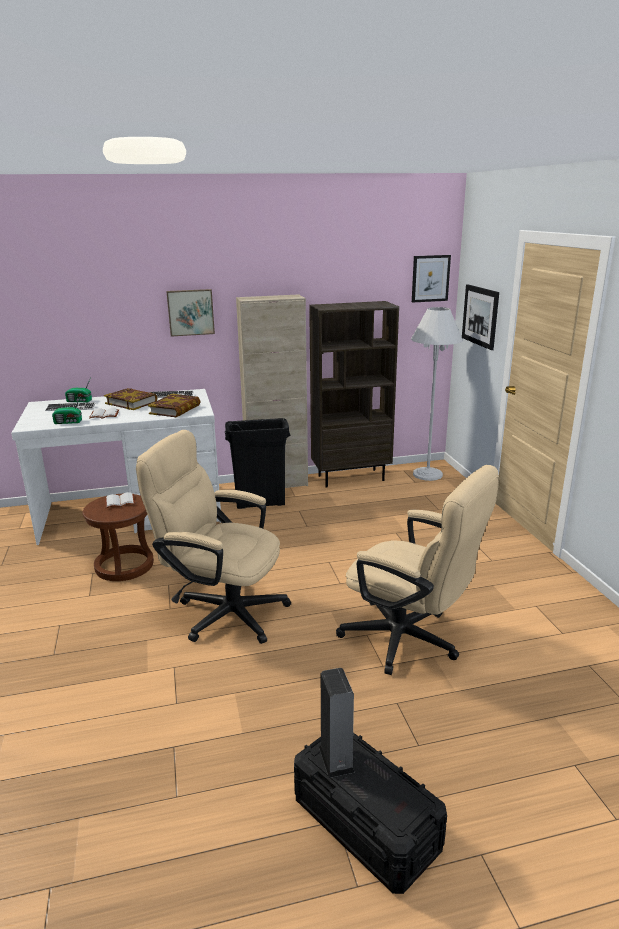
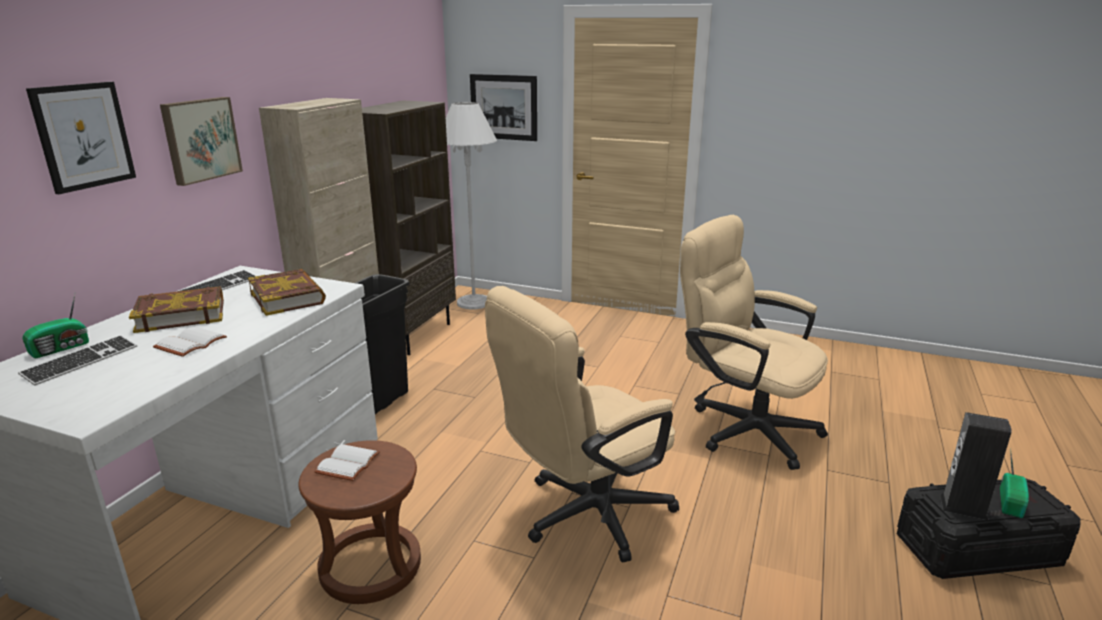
camera: 55 degrees left, 0 degrees up
radio [52,395,82,424] -> radio moved to [1000,449,1029,518]
beige office chair [336,465,499,675] -> beige office chair turned 120 degrees counterclockwise [680,215,828,470]
picture [412,255,451,303] -> picture moved to [26,82,136,194]

